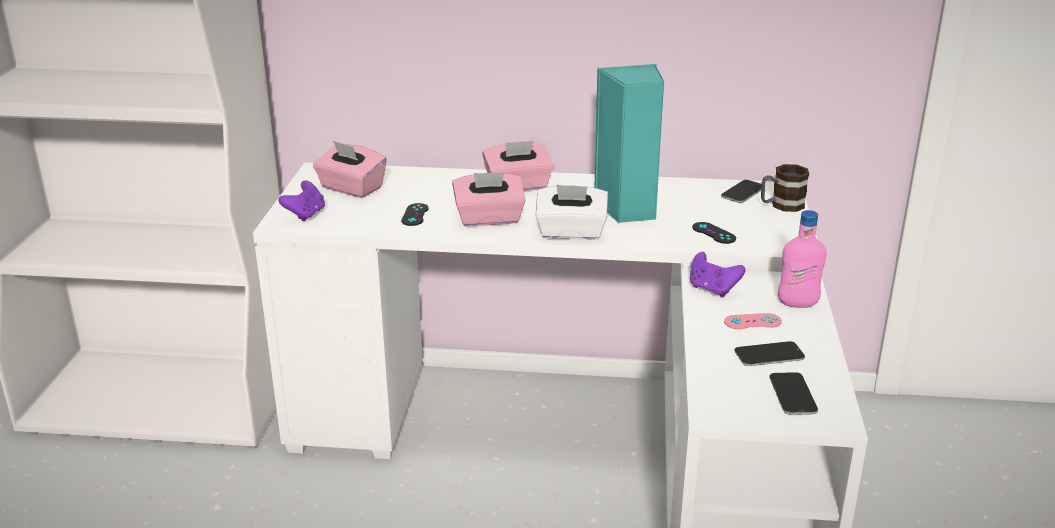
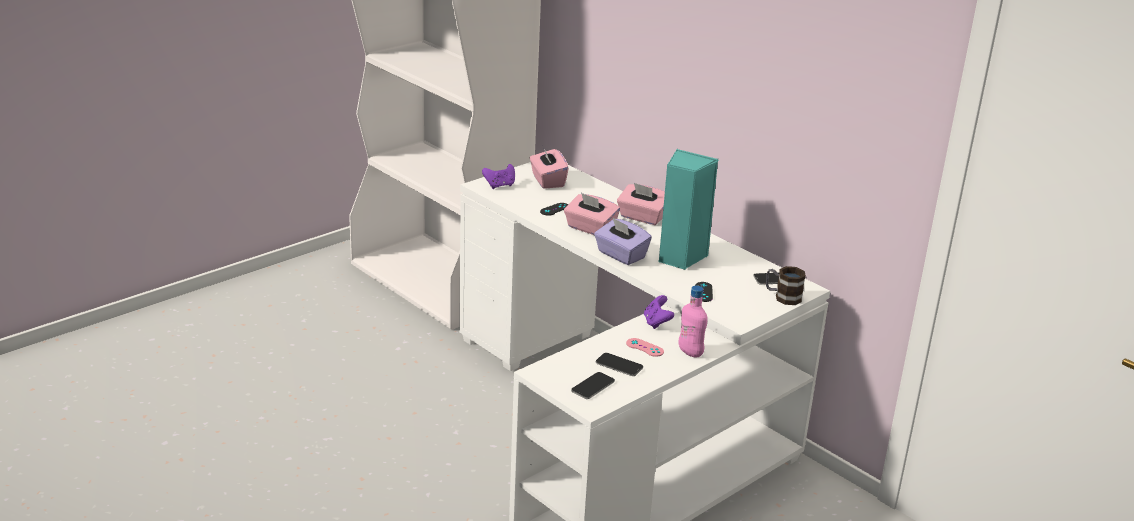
camera: 40 degrees right, 0 degrees up
white tissue box [536,184,608,240] -> purple tissue box [594,218,652,265]

